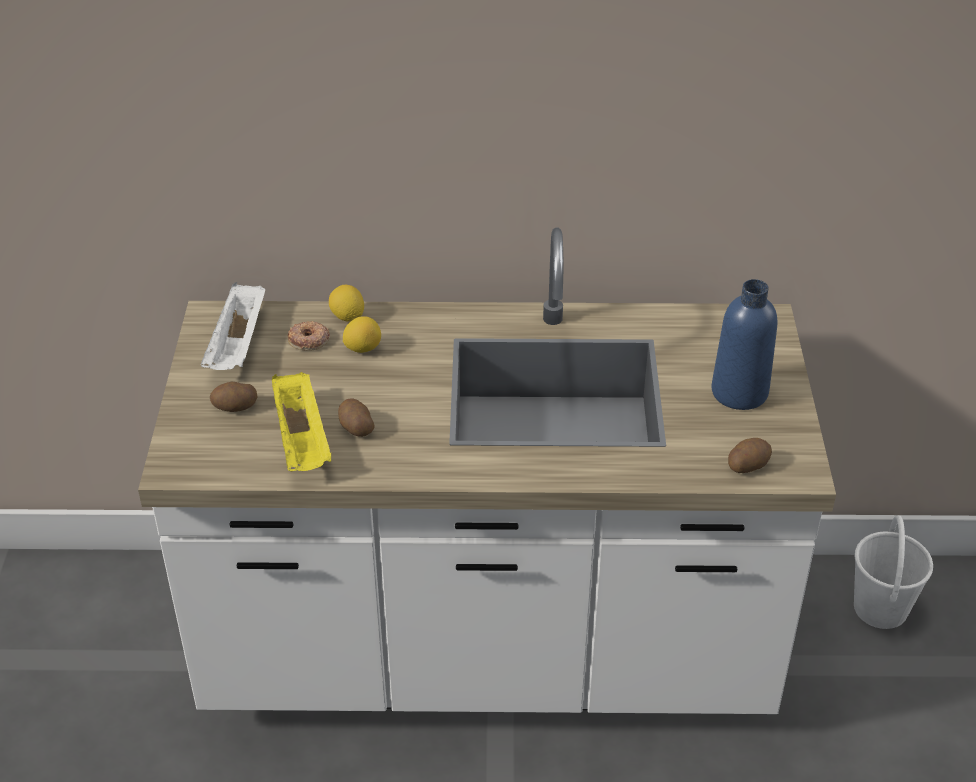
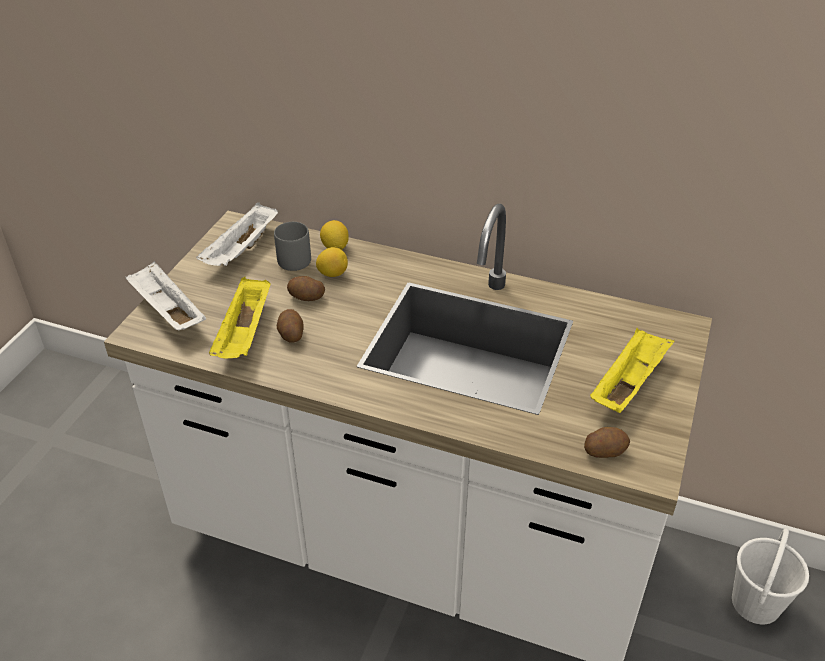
camera: 20 degrees right, 0 degrees up
potato [210,382,257,412] -> potato moved to [287,276,325,301]
donut [288,321,330,351] -> grey mug [274,222,311,271]
blue bottle [712,279,777,410] -> yellow tray [590,328,675,413]
none -> white tray [125,261,206,331]

